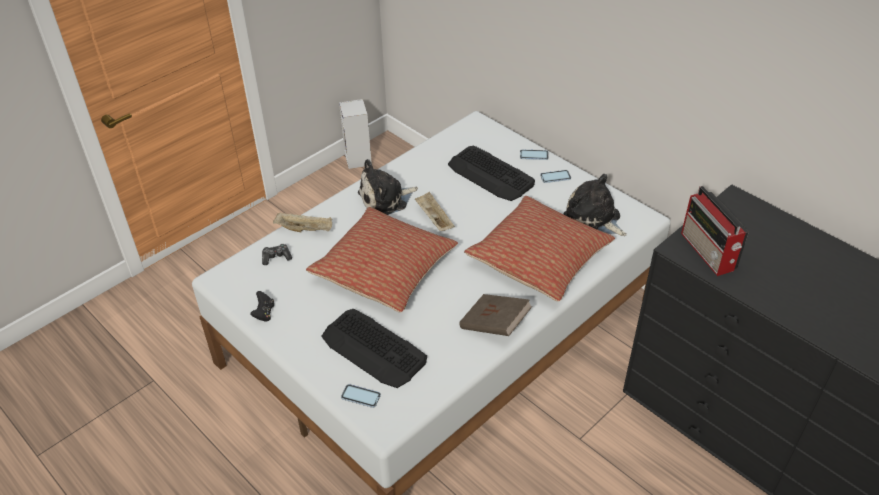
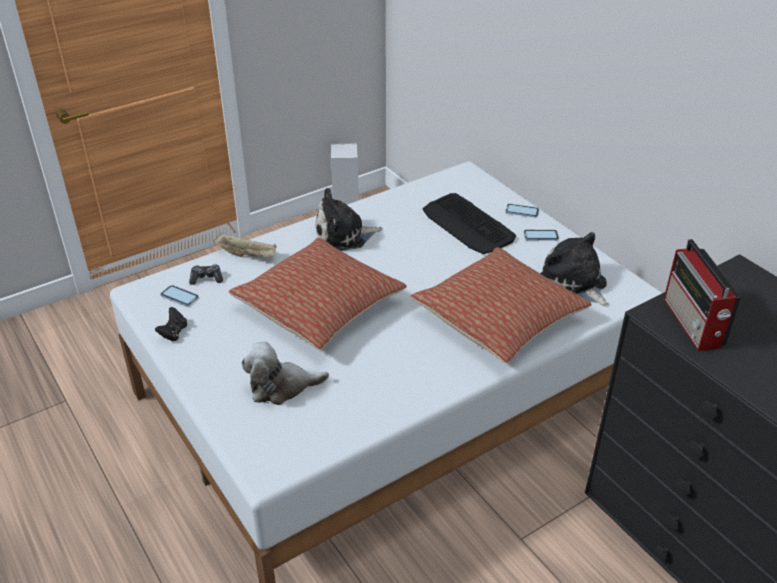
camera: 10 degrees right, 5 degrees down
keyboard [322,309,427,388] -> plush toy [241,342,329,405]
phone [341,384,381,408] -> phone moved to [161,285,199,306]
beige tray [415,192,455,231] -> none
brown book [459,294,532,336] -> none

